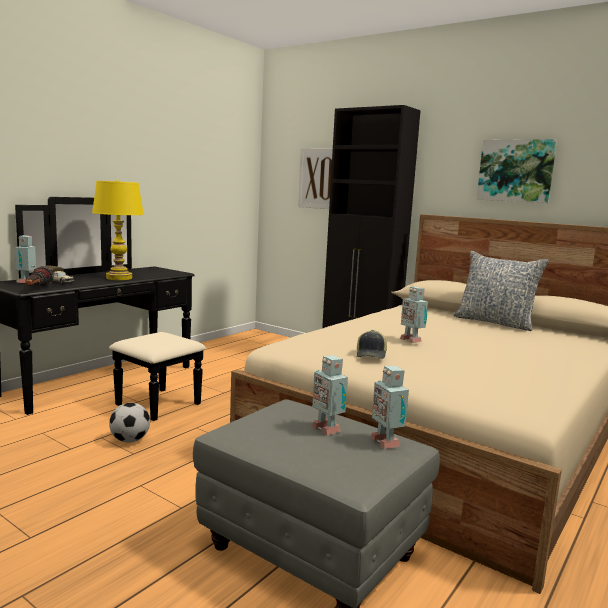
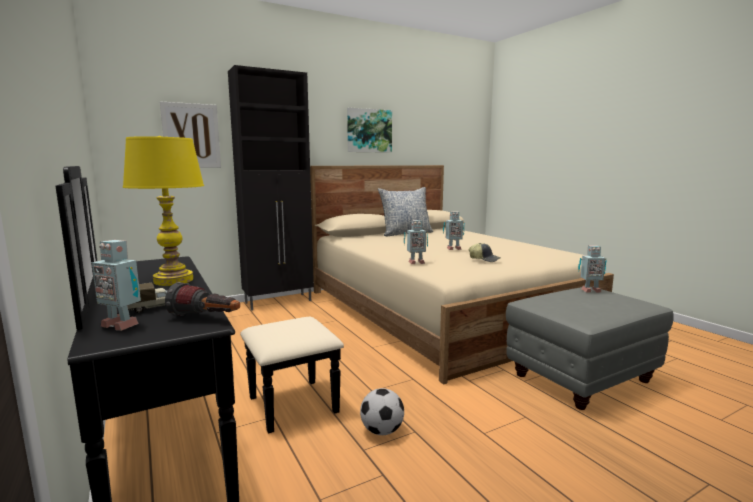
camera: 65 degrees left, 0 degrees up
toy robot [312,355,348,436] -> toy robot moved to [404,220,428,264]

